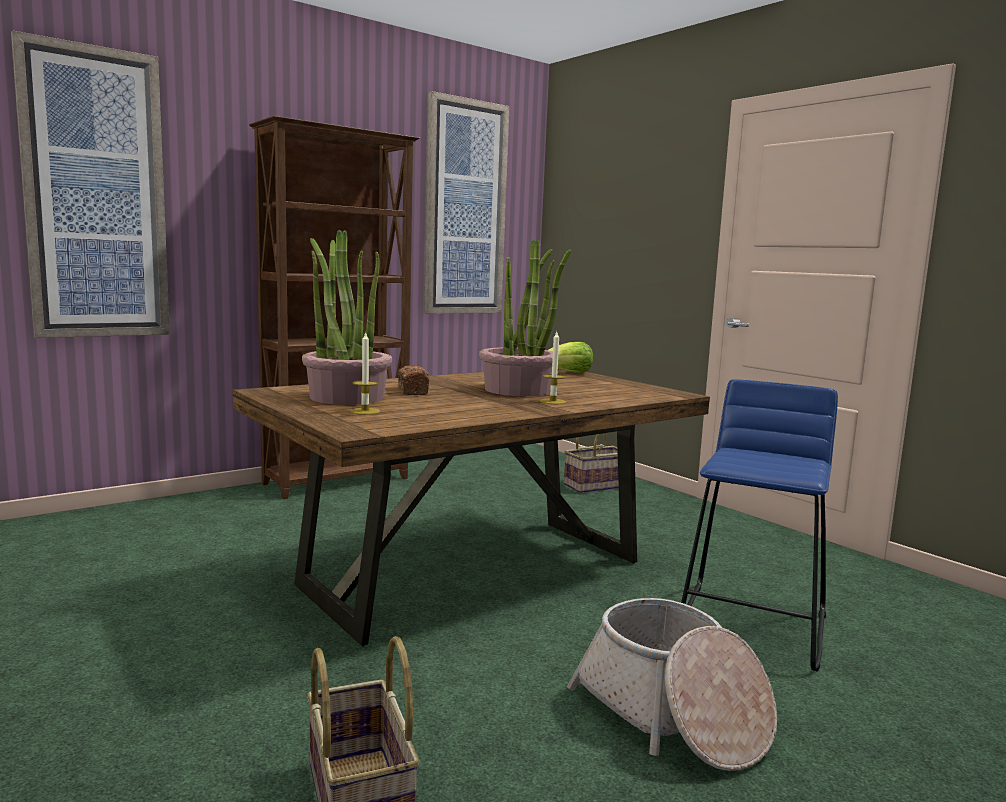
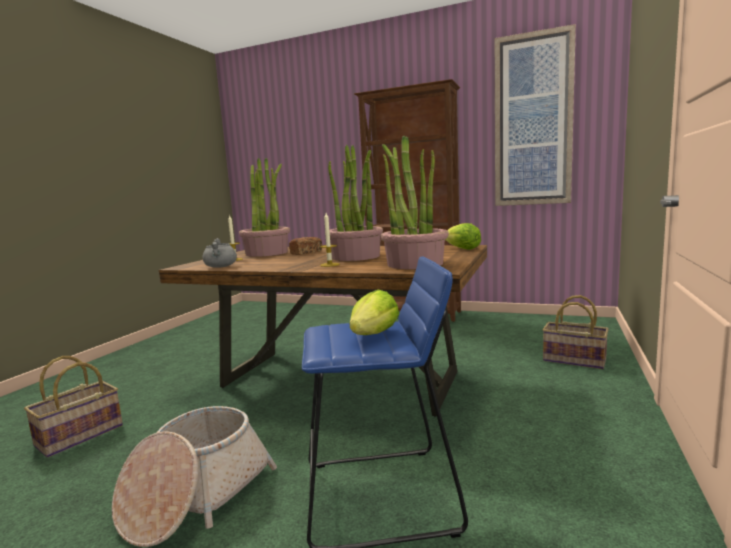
camera: 60 degrees right, 0 degrees up
picture [11,30,170,338] -> none
none -> grey cooking pot [203,238,237,268]
none -> lettuce [350,290,399,335]
none -> potted plant [381,136,449,269]

